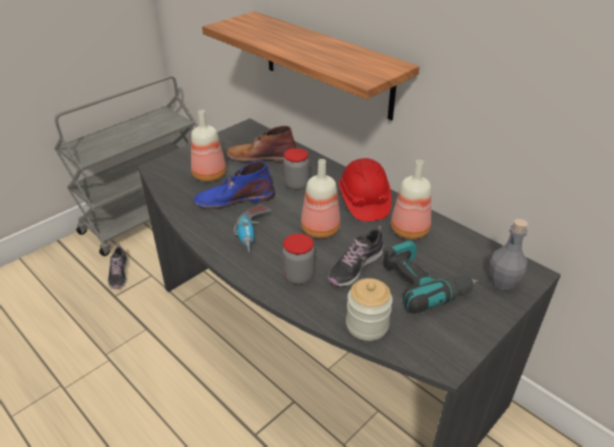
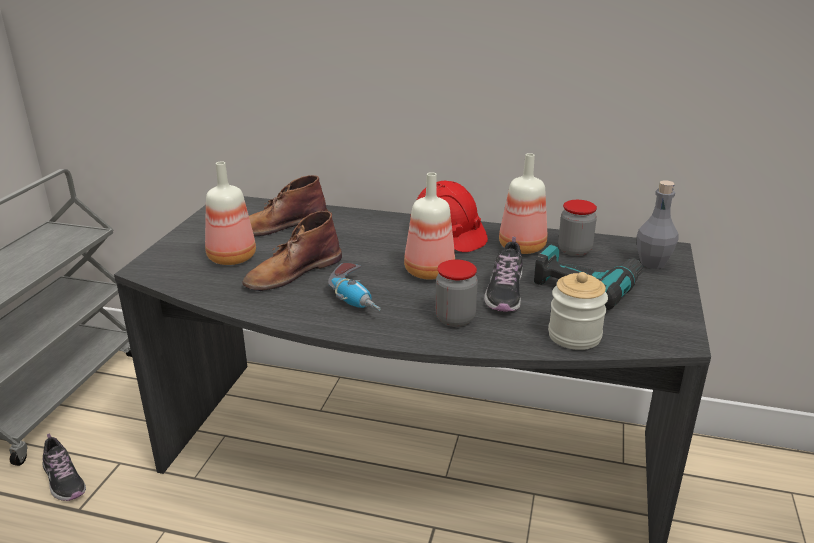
camera: 30 degrees left, 10 degrees down
blue boot [193,161,275,209] -> brown boot [242,211,342,291]
shelf [202,11,420,121] -> none
jar [283,148,309,190] -> jar moved to [558,200,597,256]

